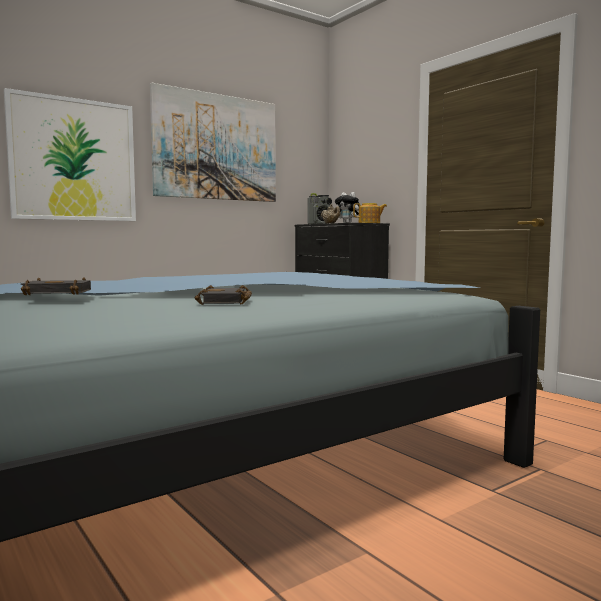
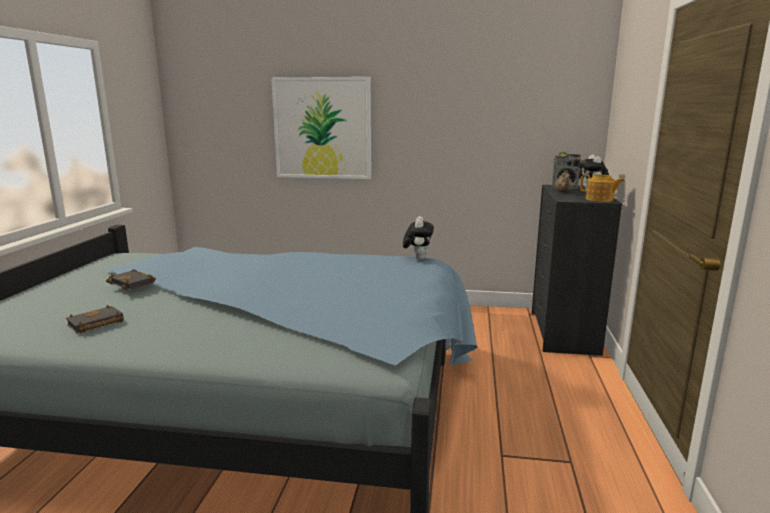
camera: 45 degrees right, 10 degrees up
picture [150,83,276,202] -> none
black book [195,285,252,305] -> black book moved to [66,305,124,333]
none -> plush toy [403,216,434,260]

